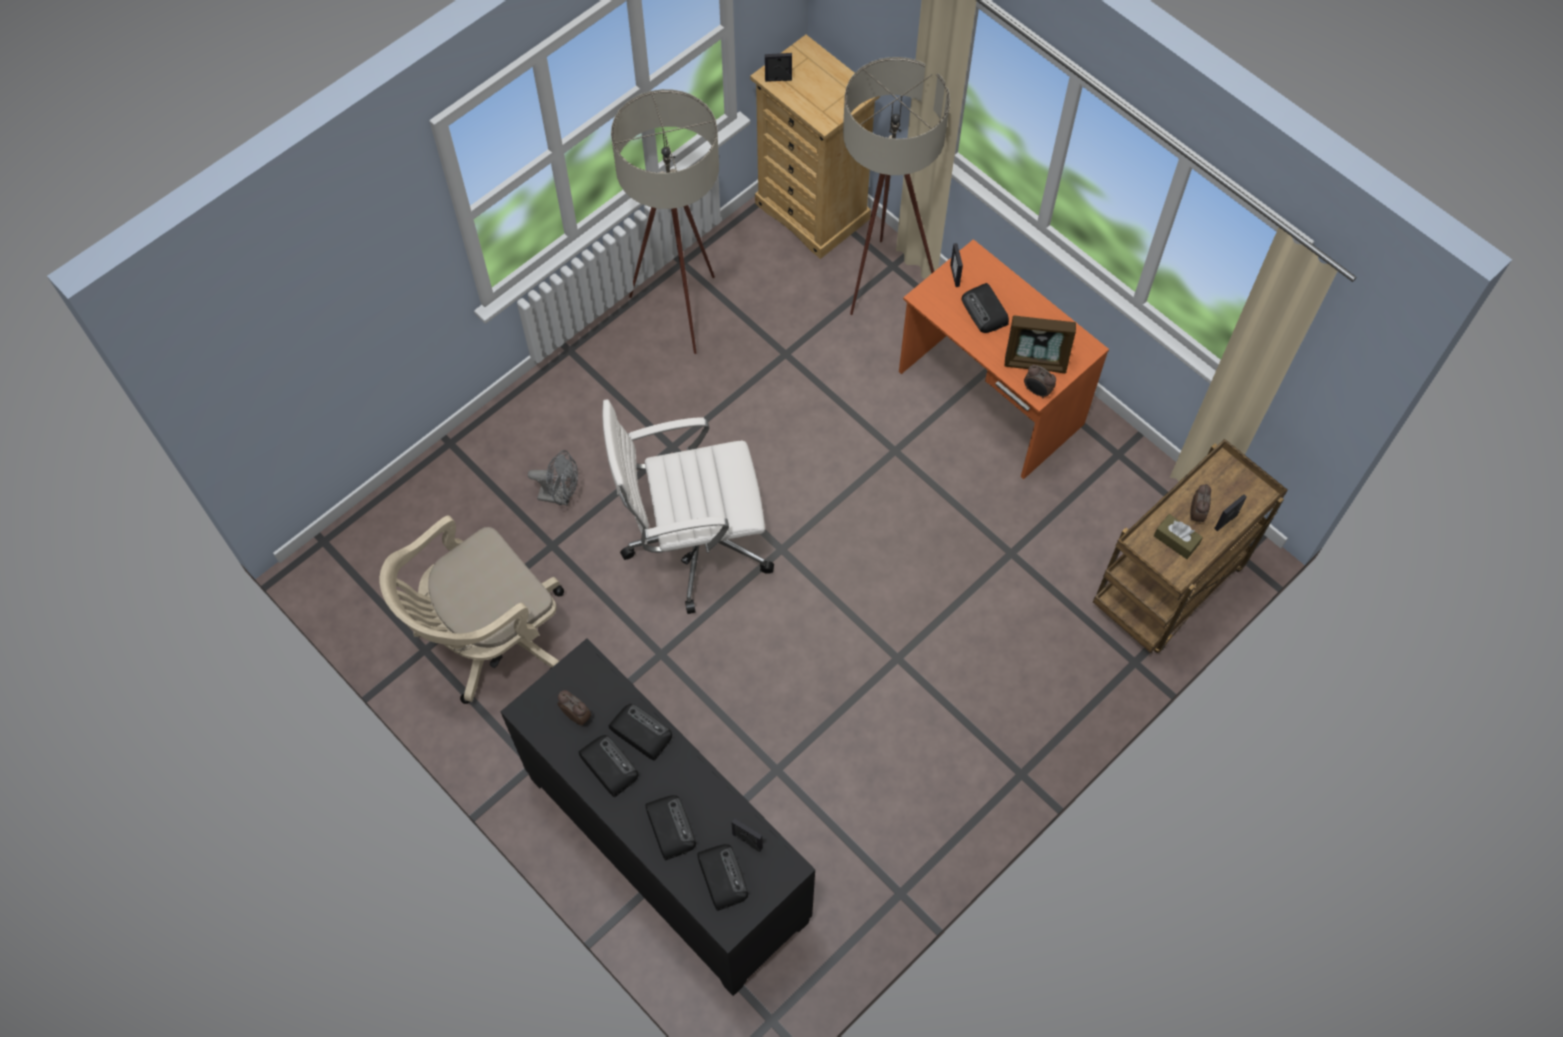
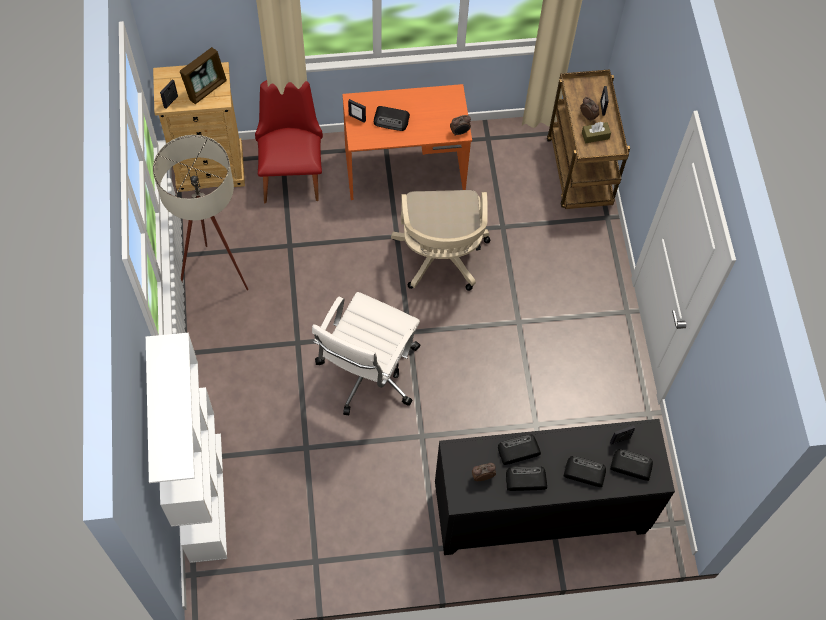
camera: 55 degrees left, 0 degrees up
beige office chair [379,515,564,704] -> beige office chair moved to [391,190,490,291]
grey fan [528,450,578,506] -> none
beige floor lamp [843,57,950,315] -> red chair [255,80,323,203]
picture frame [1005,315,1076,373] -> picture frame moved to [180,47,227,104]
none -> white bookcase [146,333,227,563]

